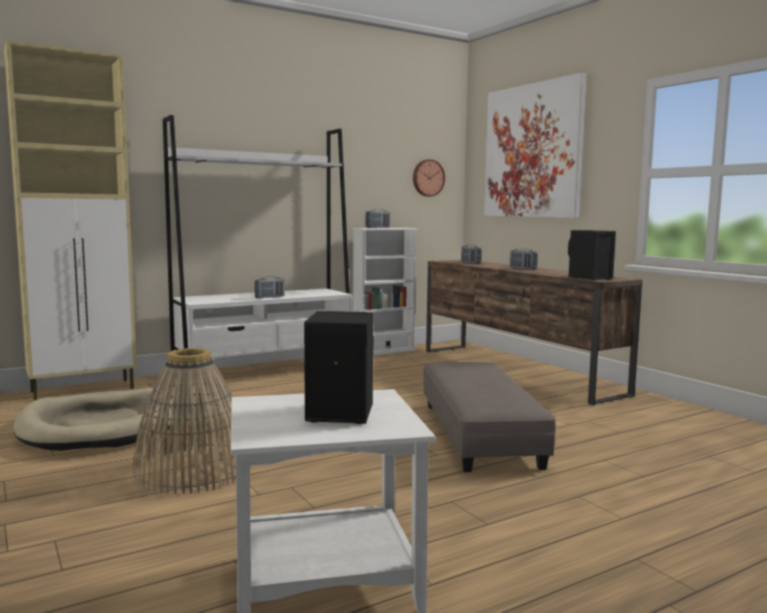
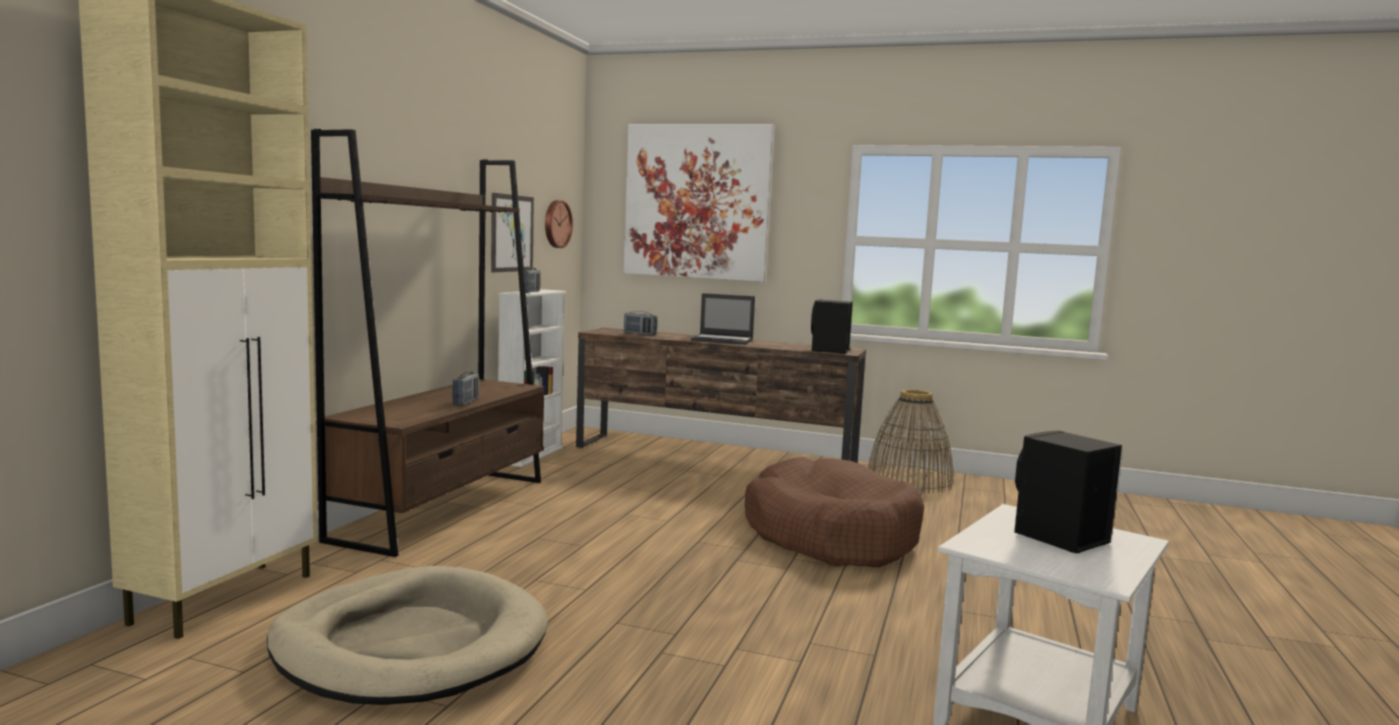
camera: 40 degrees left, 0 degrees up
basket [132,348,251,494] -> basket moved to [868,390,954,494]
white bookcase [163,115,352,379] -> brown bookcase [311,129,544,557]
grey ottoman [423,362,556,472] -> brown dog bed [745,457,924,567]
radio [510,248,538,270] -> laptop [691,293,755,345]
none -> picture [491,193,534,272]

